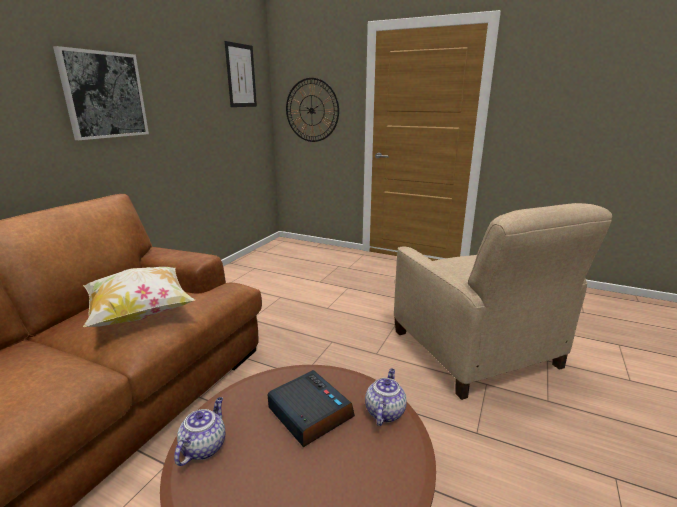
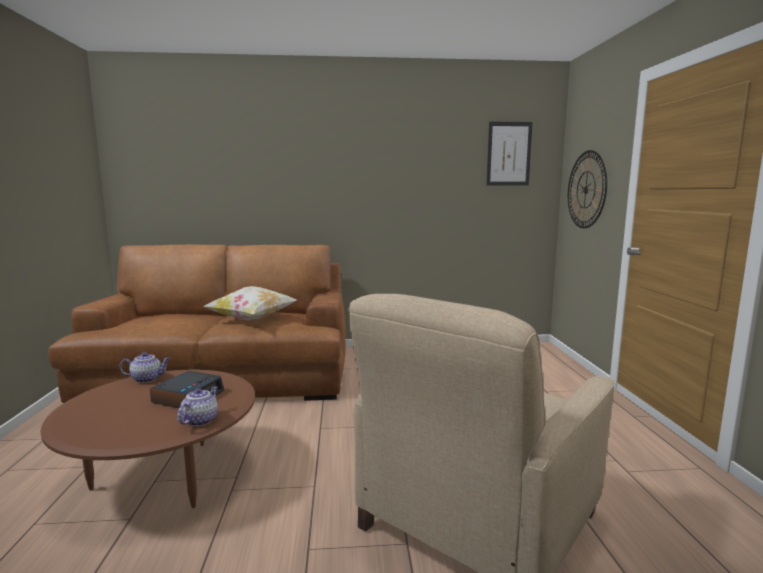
camera: 60 degrees right, 10 degrees down
picture [53,46,149,140] -> none
teapot [365,369,407,426] -> teapot turned 60 degrees counterclockwise [177,386,218,426]

